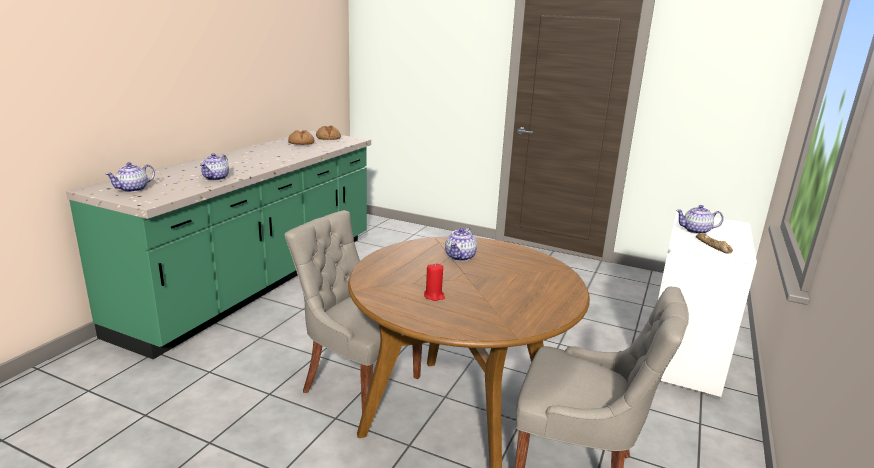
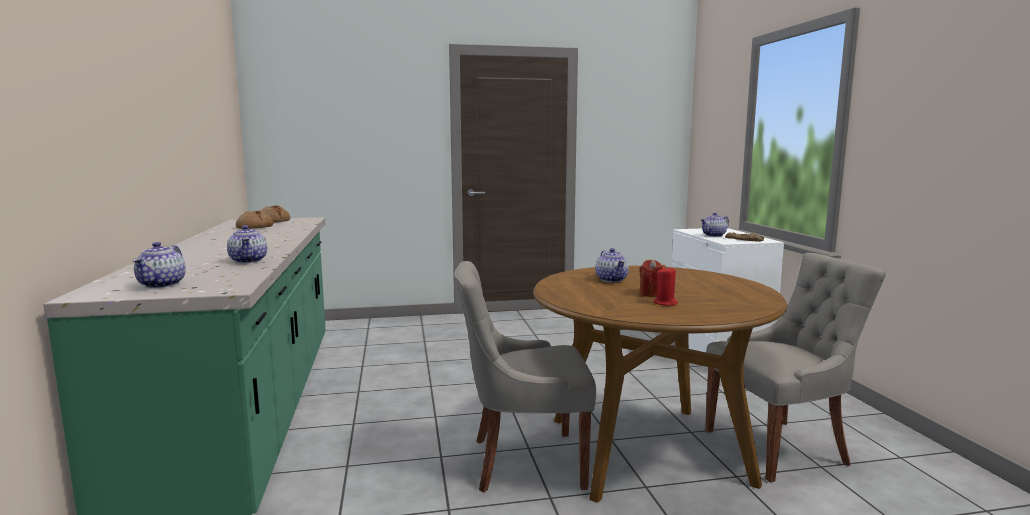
camera: 35 degrees left, 10 degrees down
none -> red candle [639,259,666,297]

